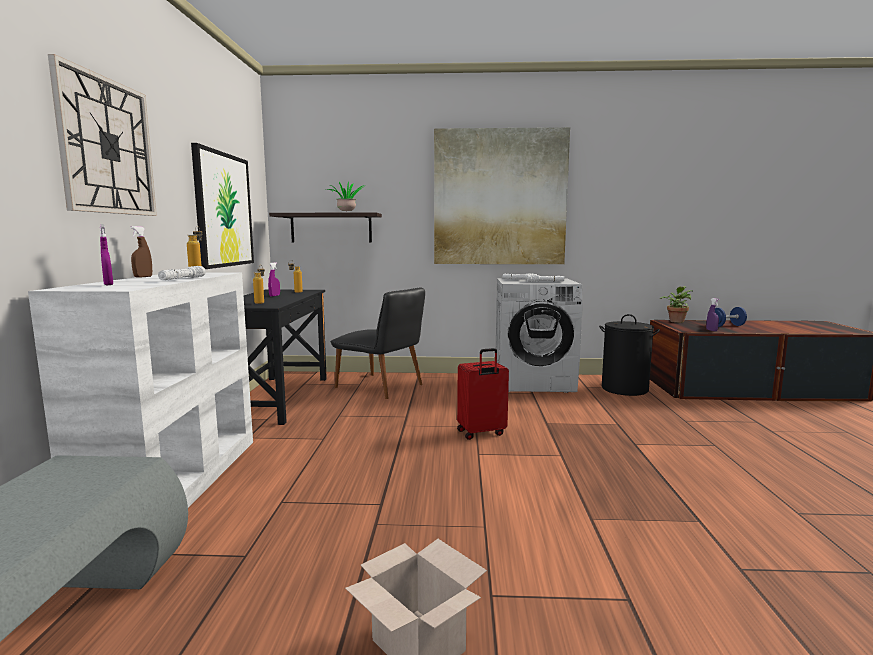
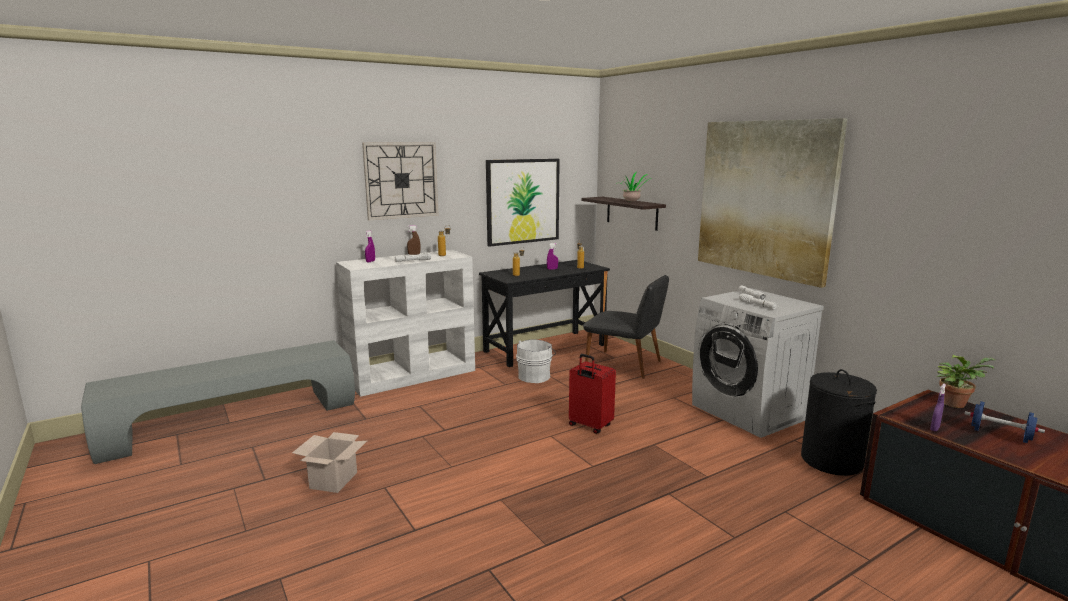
camera: 55 degrees right, 5 degrees up
black chair [330,288,425,399] -> black chair turned 60 degrees counterclockwise [583,275,669,378]
none -> white bucket [516,340,556,383]

